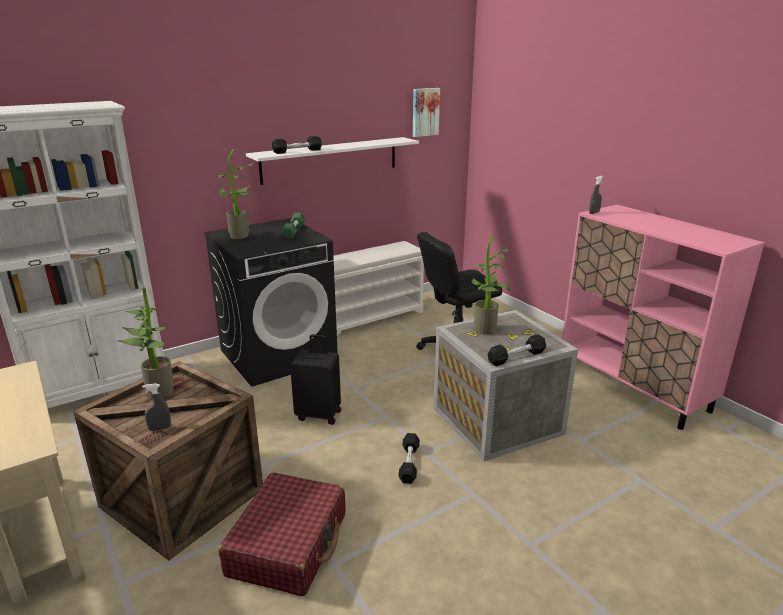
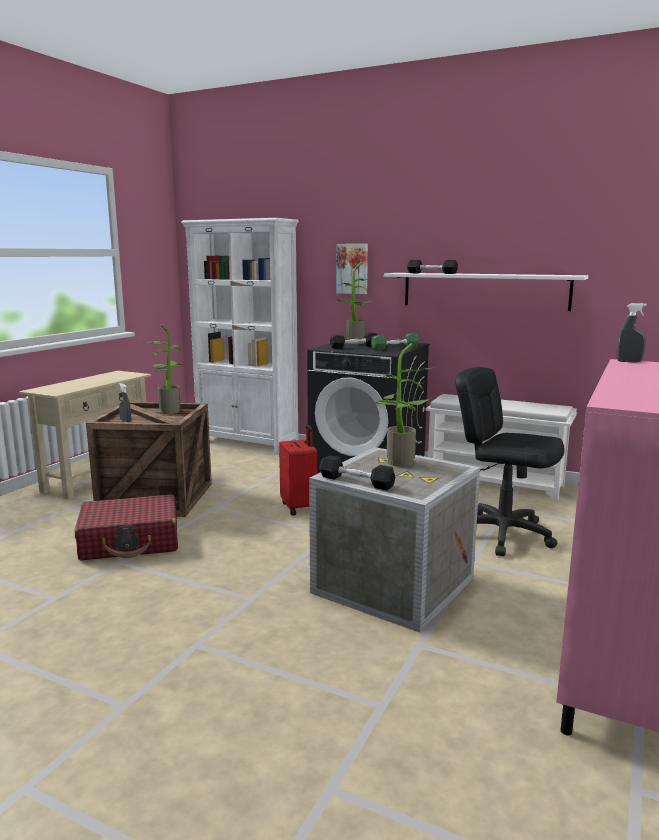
camera: 60 degrees right, 10 degrees down
black suitcase [290,334,341,425] -> red suitcase [279,424,317,516]
black dumbbell [398,433,420,484] -> black dumbbell moved to [330,333,378,349]
picture [413,88,440,137] -> picture moved to [336,244,368,294]

